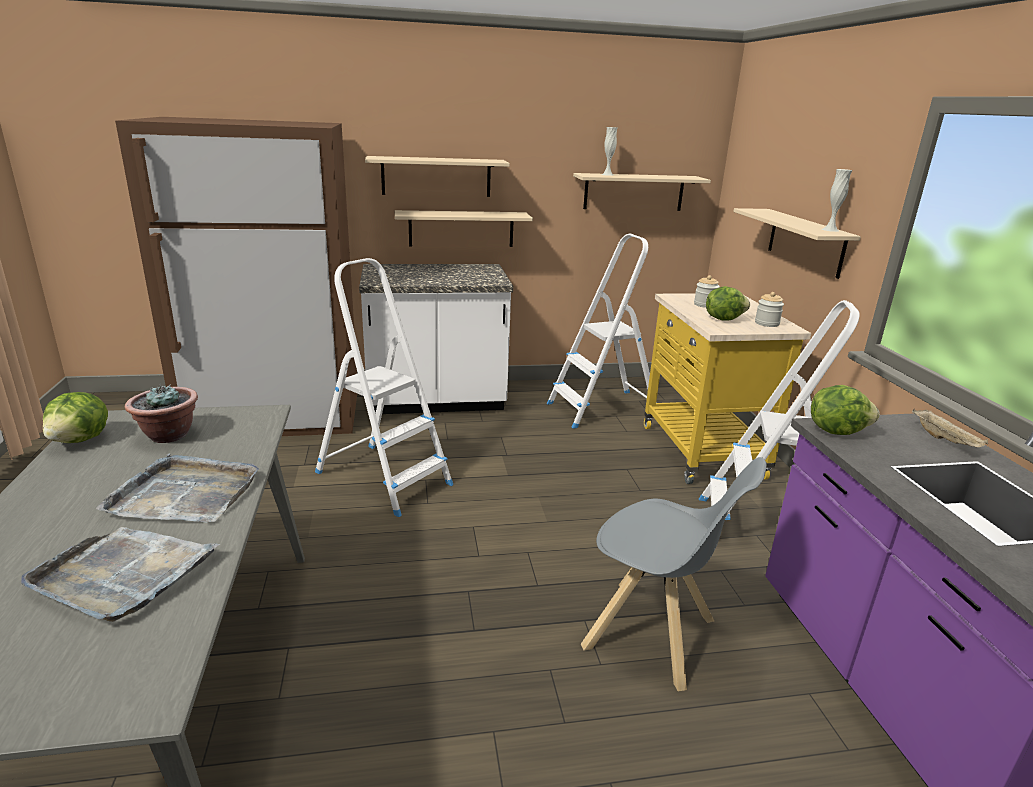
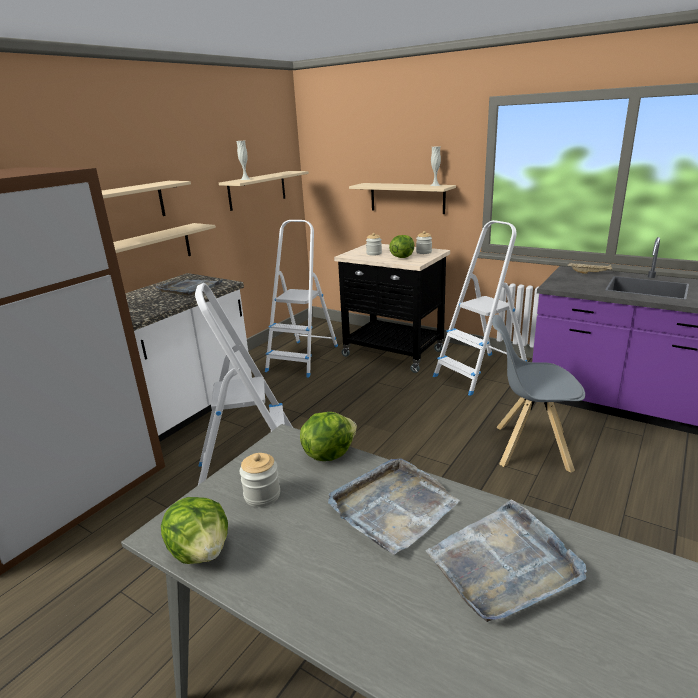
camera: 45 degrees left, 0 degrees up
potted plant [125,384,198,443] -> jar [240,453,280,507]
grey chair [581,457,767,692] -> grey chair turned 150 degrees counterclockwise [492,314,585,473]
yellow cart [644,293,811,484] -> black cart [334,244,450,373]
lettuce [811,385,880,435] -> lettuce moved to [300,412,357,461]
none -> grey tray [156,279,222,296]

